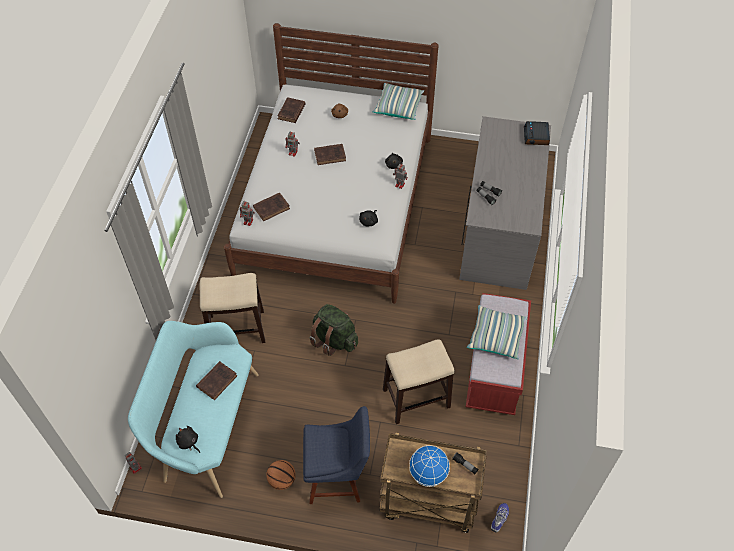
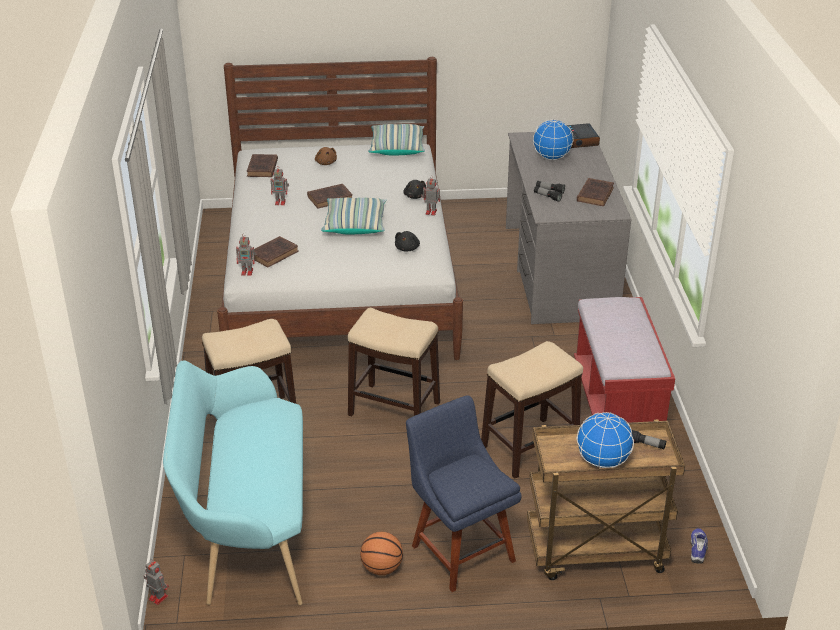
camera: 15 degrees left, 20 degrees down
black plush toy [176,426,200,453] -> none
brown book [196,361,237,400] -> brown book moved to [577,178,614,206]
blue chair [303,406,370,504] -> blue chair turned 105 degrees counterclockwise [406,395,522,592]
green backpack [310,304,358,356] -> stool [347,308,440,416]
pillow [467,305,527,359] -> pillow moved to [321,198,386,234]
none -> globe [533,119,573,160]

